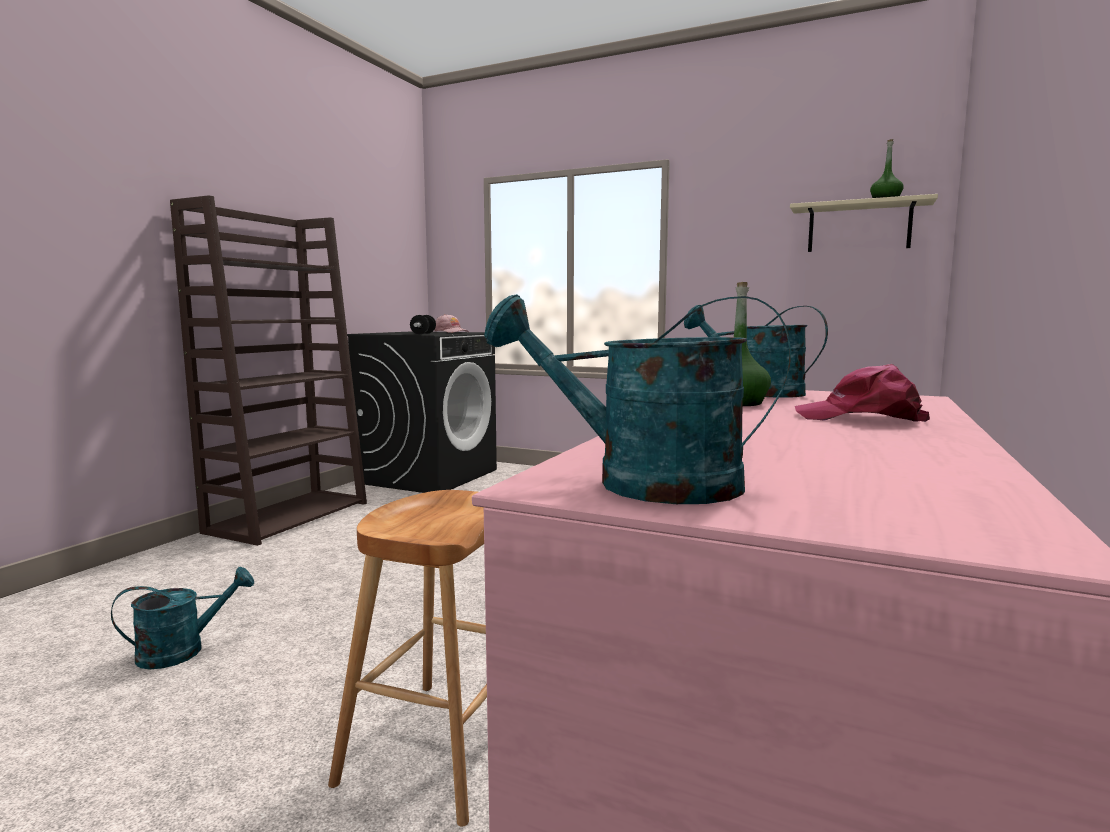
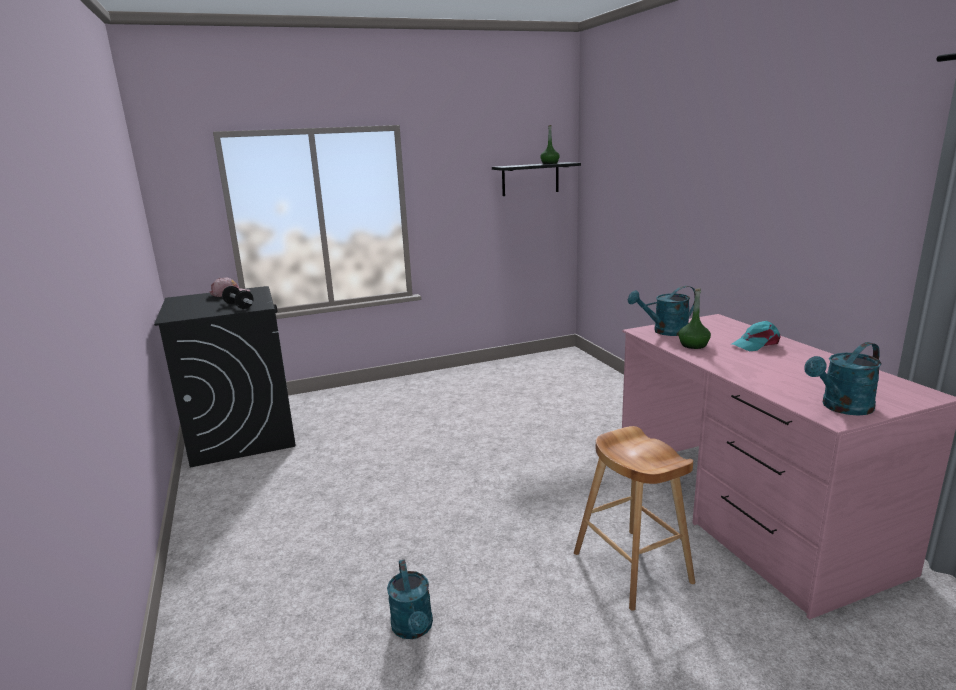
camera: 45 degrees left, 10 degrees up
turquoise watering can [111,567,254,669] -> turquoise watering can turned 150 degrees clockwise [387,559,433,639]
brown bookcase [170,195,367,546] -> none
beige shelf [790,194,938,252] -> black shelf [492,162,581,196]
pink cap [795,364,930,422] -> turquoise cap [732,321,781,351]

